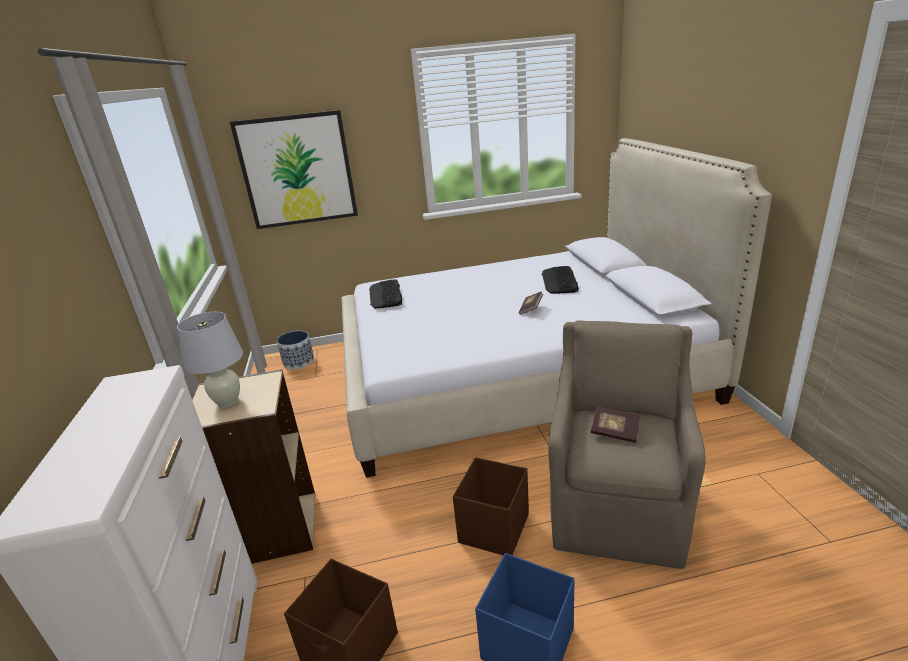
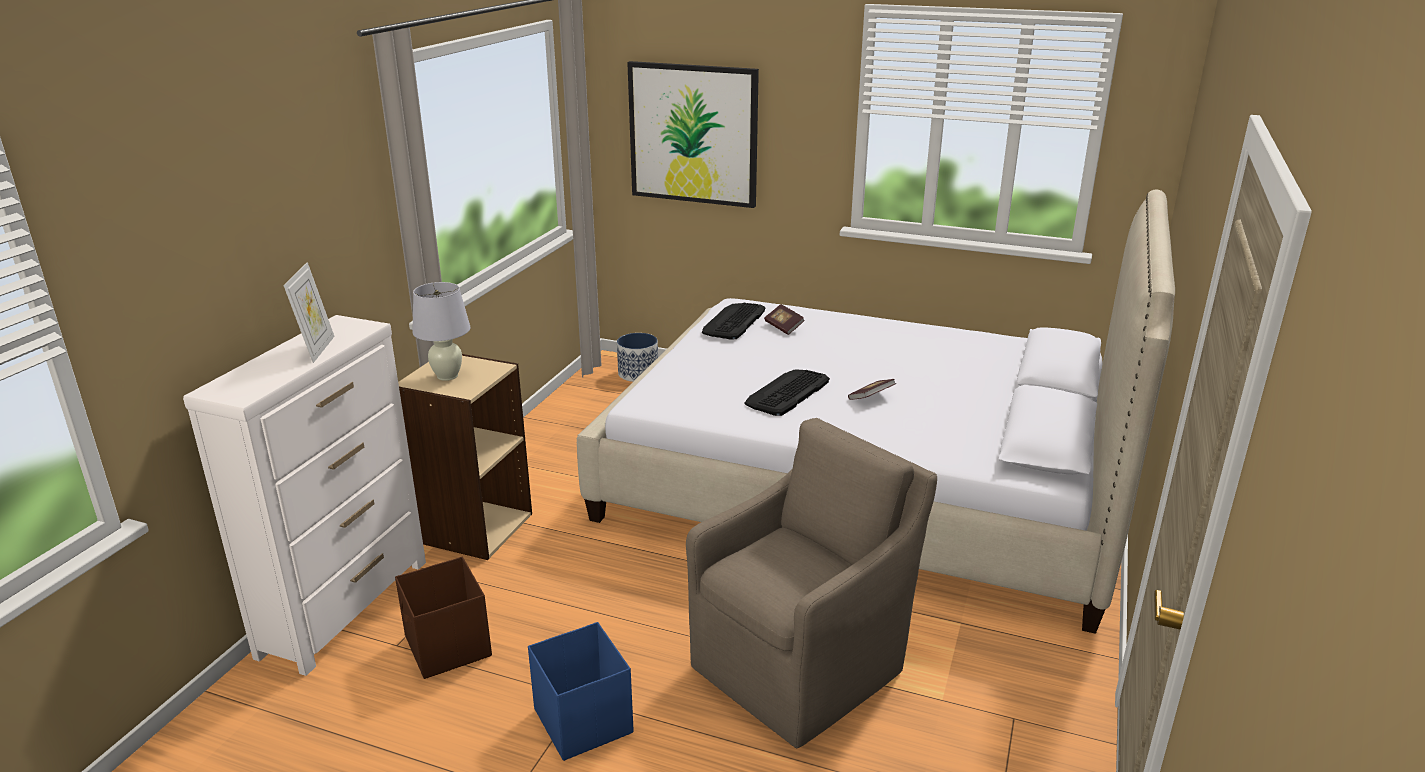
camera: 30 degrees right, 0 degrees up
brown storage box [453,457,529,555] -> none
keyboard [542,266,579,294] -> keyboard moved to [744,369,830,416]
book [591,406,641,443] -> book moved to [764,304,805,335]
none -> picture frame [283,262,335,363]

